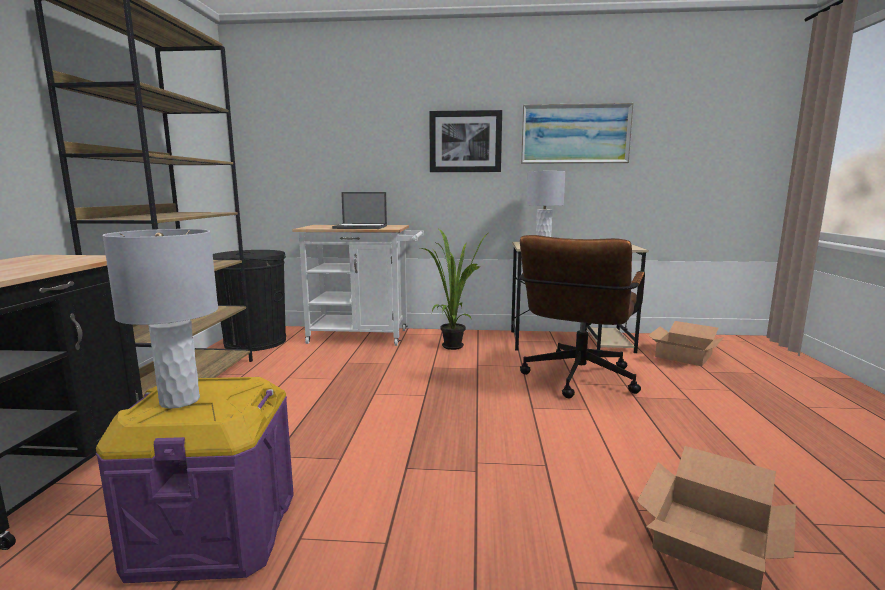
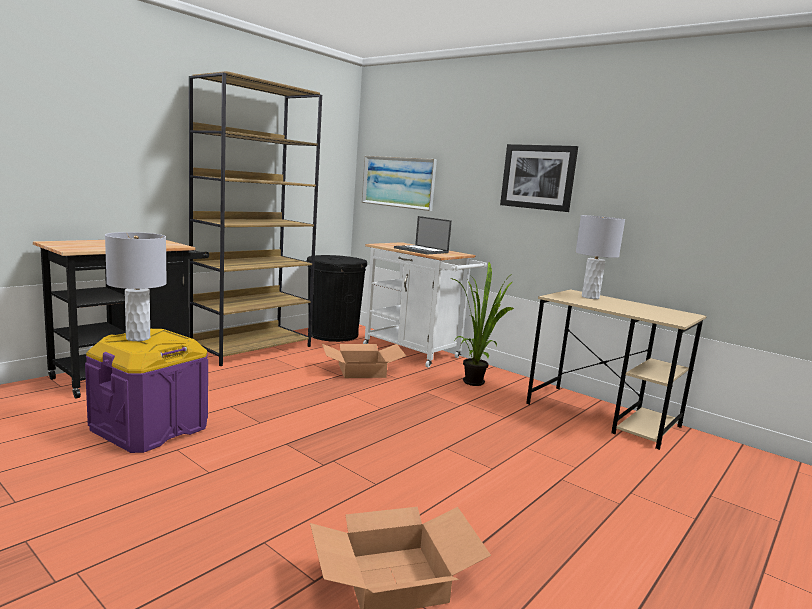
camera: 35 degrees right, 0 degrees up
brown office chair [519,235,645,398] -> none
picture [521,103,634,164] -> picture moved to [362,156,437,211]
cardboard box [648,321,724,366] -> cardboard box moved to [322,344,406,378]

